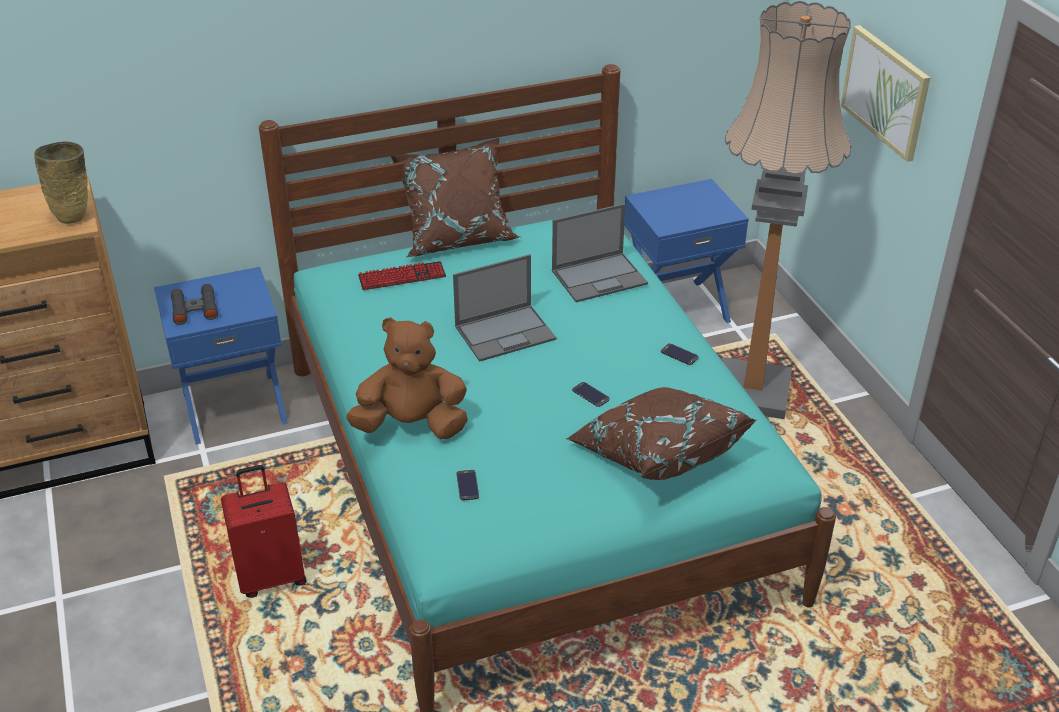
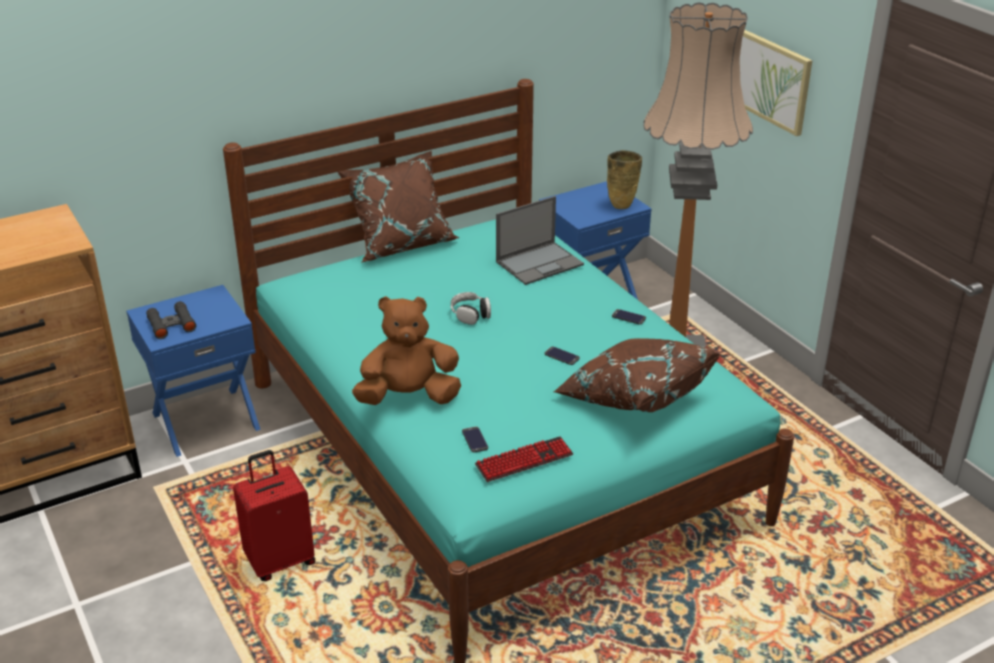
camera: 10 degrees left, 5 degrees down
beige vase [34,141,88,224] -> beige vase moved to [607,150,642,209]
keyboard [358,261,446,290] -> keyboard moved to [475,436,573,482]
laptop [453,254,556,362] -> headphones [451,292,491,325]

